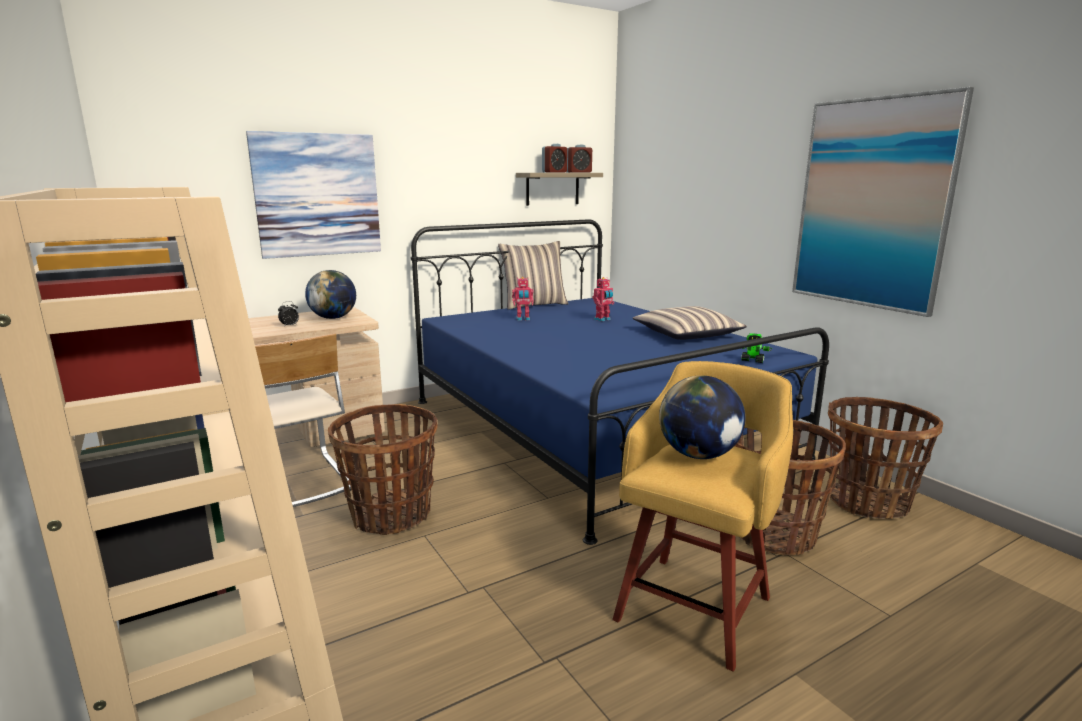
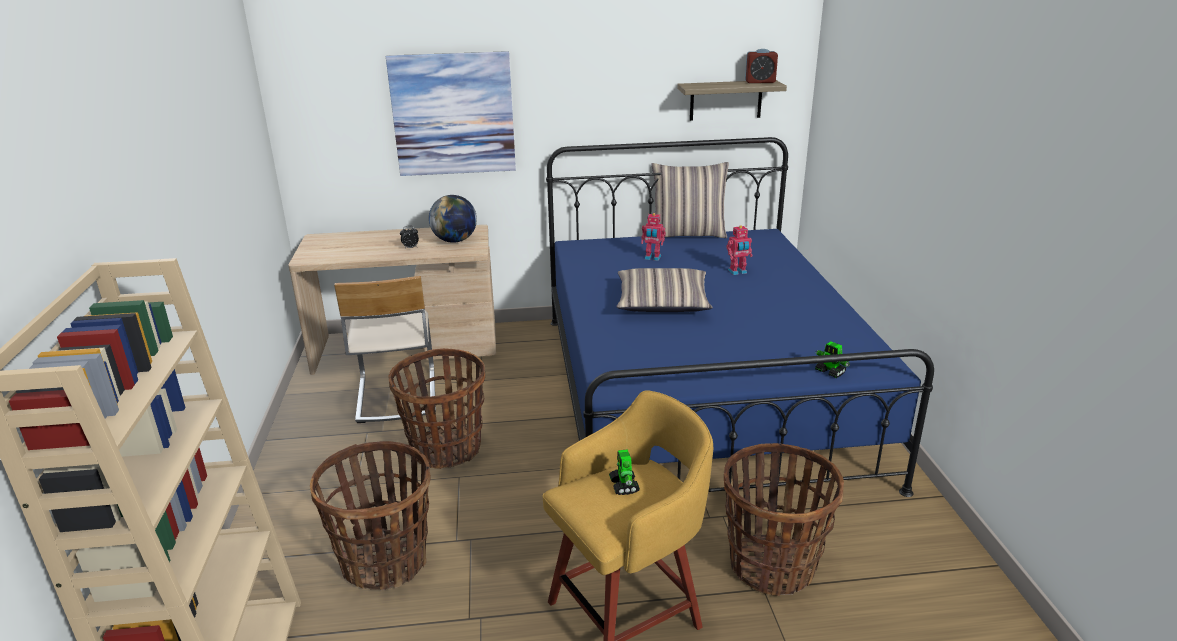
camera: 25 degrees right, 10 degrees up
alarm clock [542,144,567,173] -> none
pillow [633,306,747,340] -> pillow moved to [617,268,713,312]
globe [659,375,745,459] -> toy robot [609,449,640,495]
picture [792,87,974,317] -> none
basket [828,397,943,519] -> basket moved to [310,441,431,591]

